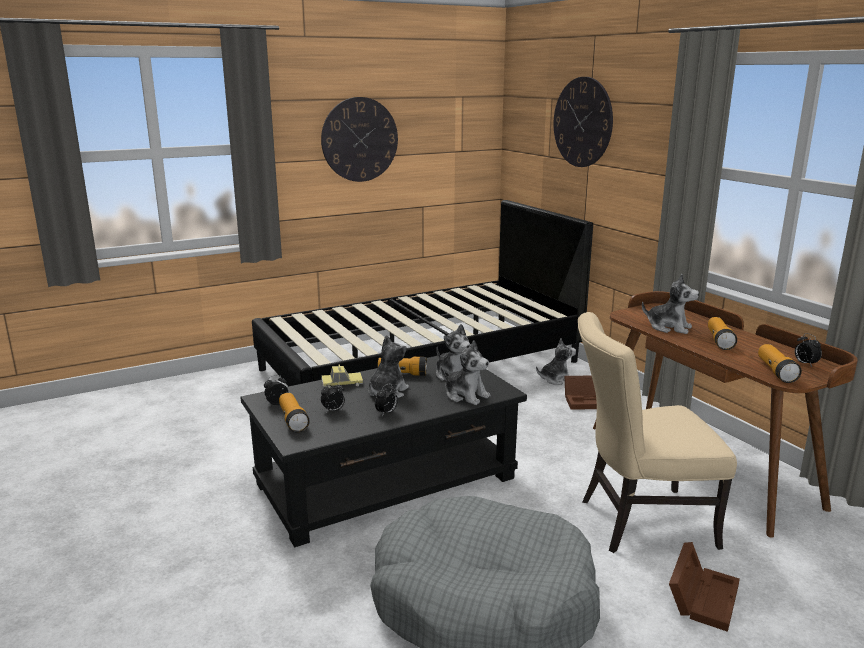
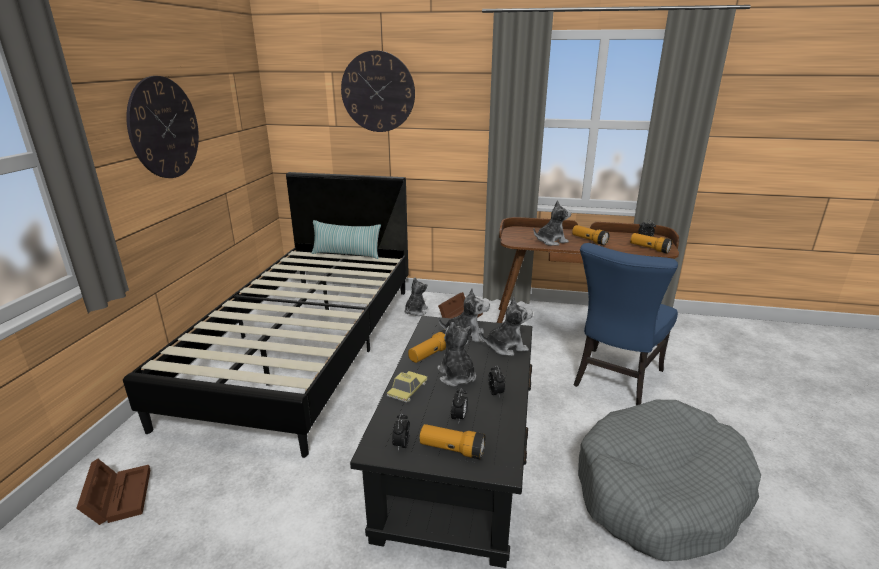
camera: 50 degrees left, 5 degrees up
beige chair [578,312,737,553] -> blue chair [574,243,678,405]
brown storage box [669,542,740,632] -> brown storage box moved to [76,459,150,525]
none -> pillow [312,220,381,259]

